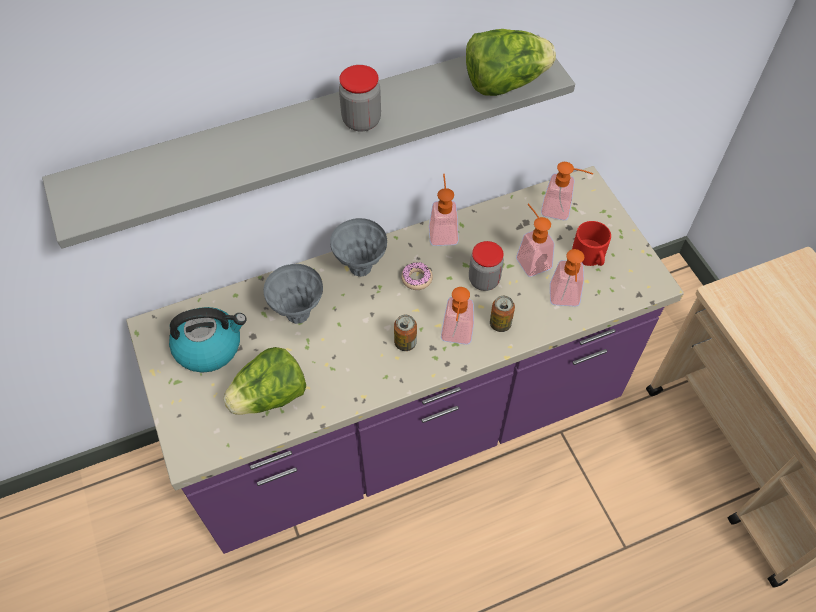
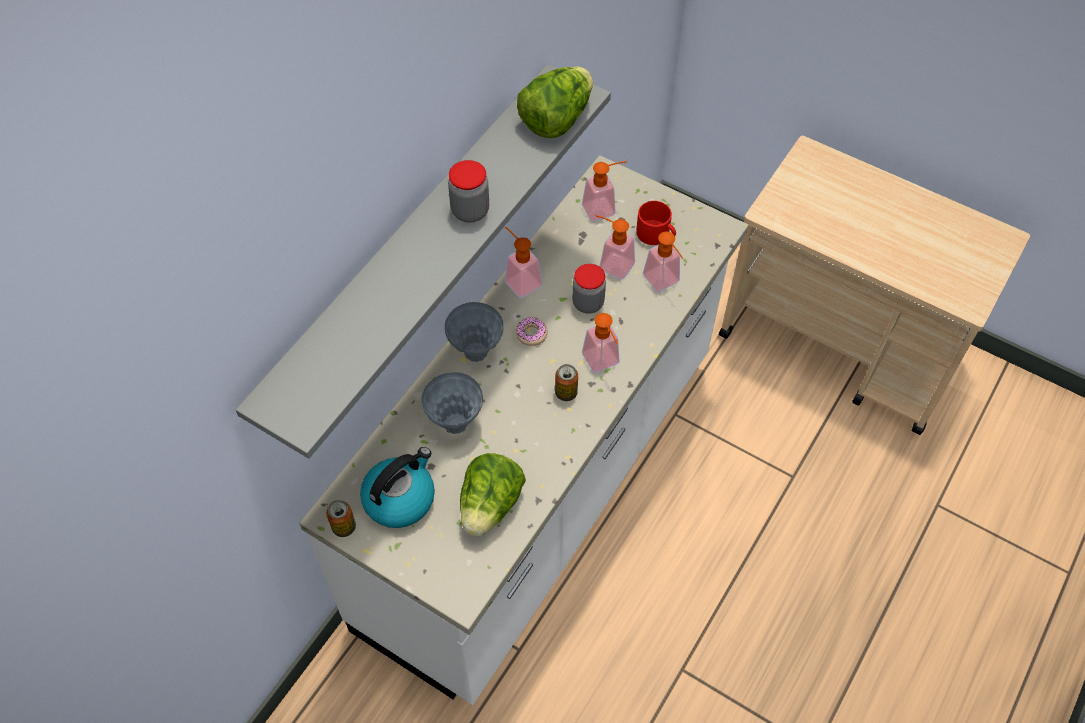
camera: 35 degrees left, 0 degrees up
purple counter [126,166,684,554] -> white counter [299,155,749,705]
can [490,296,515,332] -> can moved to [326,500,356,537]

